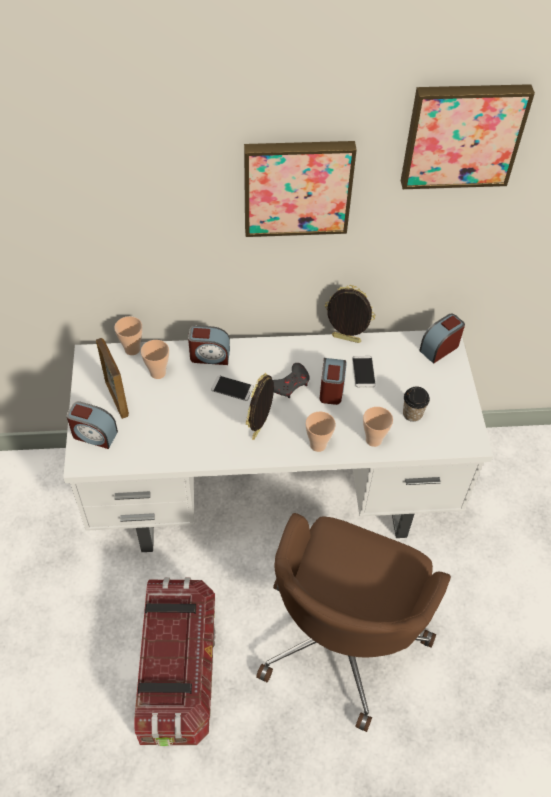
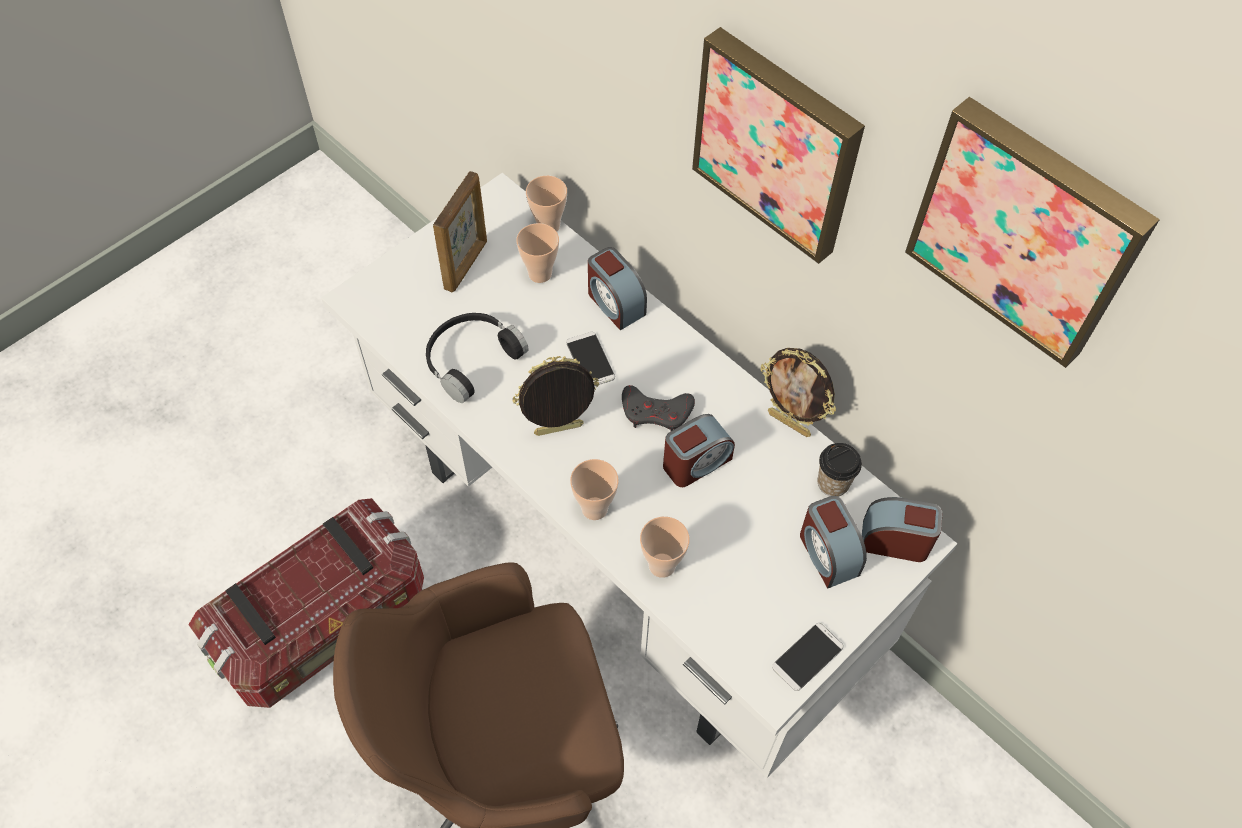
camera: 50 degrees right, 5 degrees up
alarm clock [67,401,118,449] -> alarm clock moved to [800,496,867,588]
picture frame [325,285,376,343] -> picture frame turned 150 degrees clockwise [760,348,836,437]
phone [352,356,376,387] -> phone moved to [772,623,844,691]
cup [403,386,430,422] -> cup moved to [817,443,862,497]
none -> black headphones [426,313,529,403]

